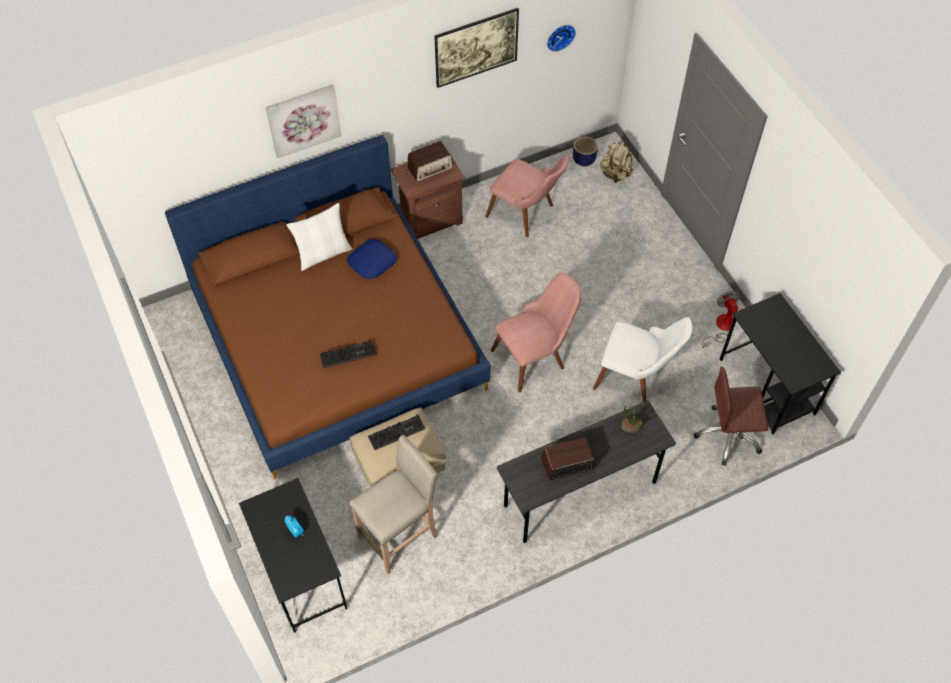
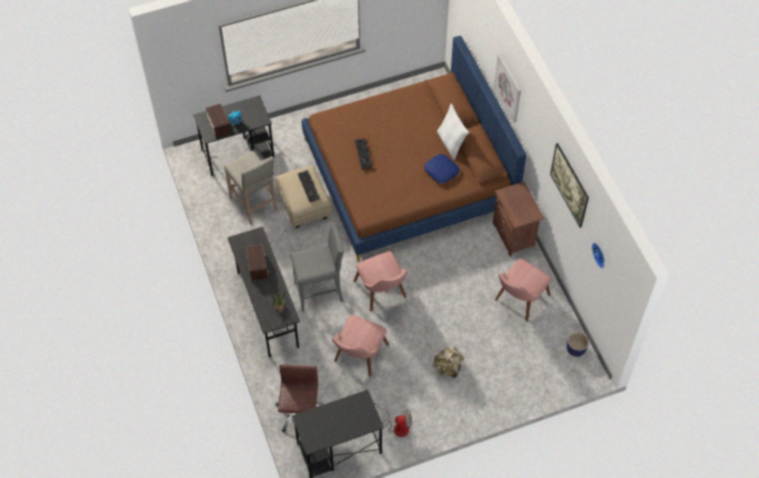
camera: 95 degrees right, 0 degrees up
radio [407,141,453,182] -> radio moved to [206,104,231,138]
white chair [593,317,693,402] -> pink chair [332,315,389,377]
beige backpack [600,141,633,183] -> beige backpack moved to [433,346,464,378]
none -> grey stool [290,222,344,312]

